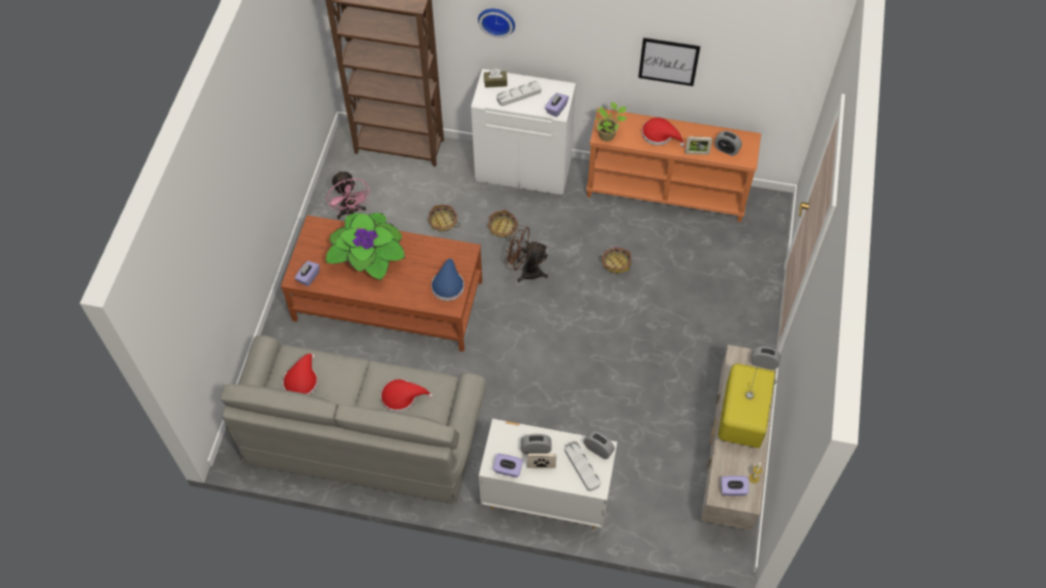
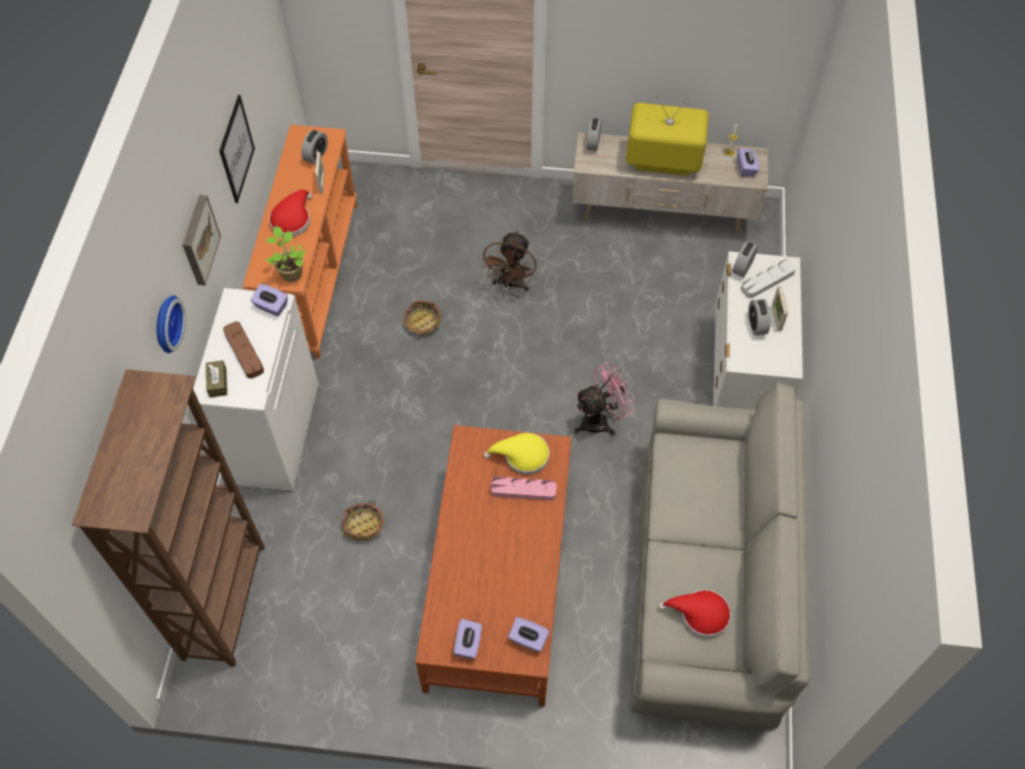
camera: 95 degrees left, 0 degrees up
potted plant [326,213,405,280] -> none
pink fan [327,170,371,219] -> pink fan moved to [574,361,636,435]
red hat [381,379,433,412] -> none
blue hat [431,259,464,301] -> yellow hat [484,433,549,475]
basket [487,210,518,241] -> none
purple tissue box [493,454,523,477] -> purple tissue box moved to [454,619,482,659]
grey tray [497,81,541,106] -> brown tray [223,322,264,379]
brown fan [504,225,548,282] -> brown fan moved to [481,231,537,291]
none -> picture [182,195,221,286]
none -> pink tray [491,477,557,501]

